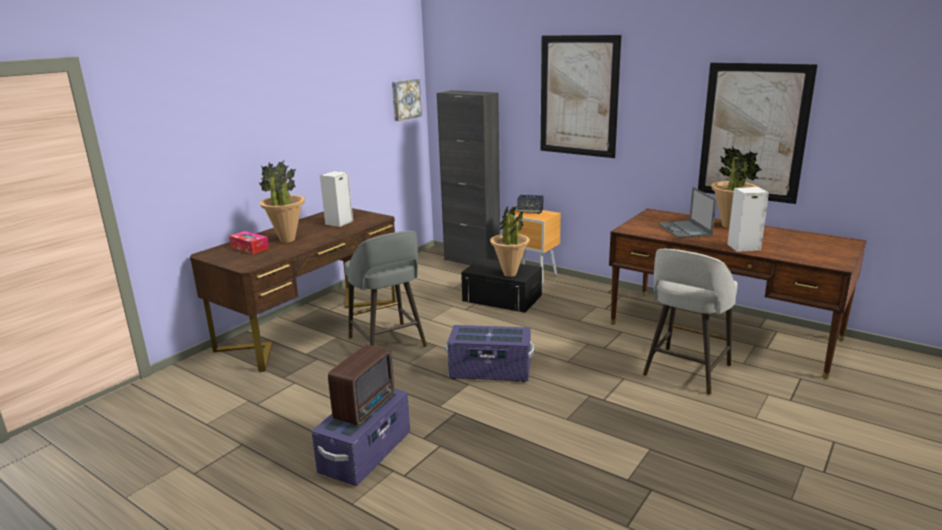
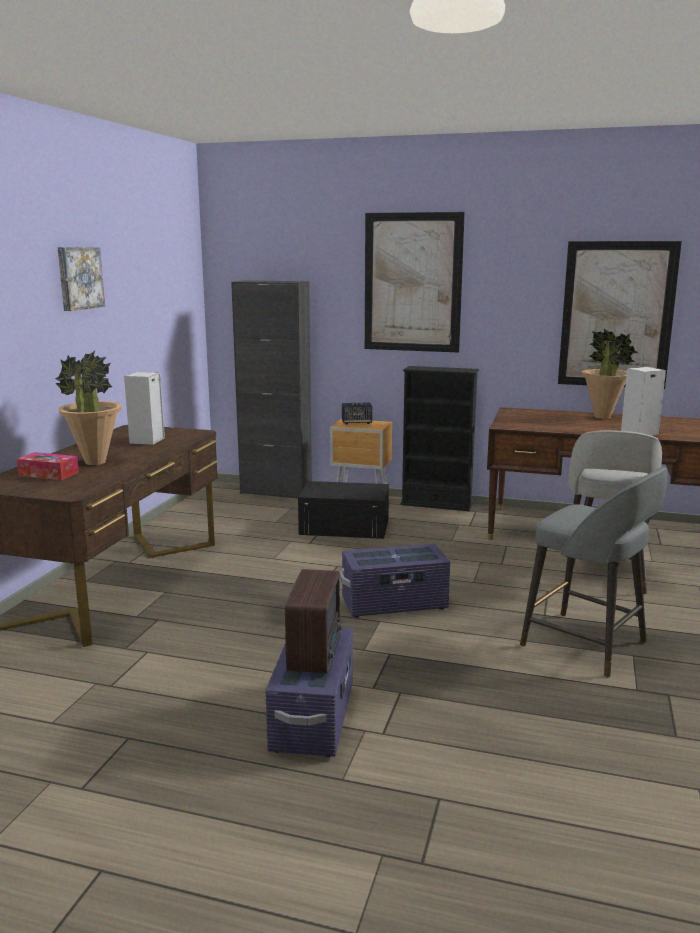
camera: 20 degrees left, 5 degrees down
grey stool [345,231,427,347] -> grey stool moved to [520,467,667,678]
picture [392,79,422,121] -> picture moved to [58,247,105,311]
potted plant [490,205,530,277] -> none
laptop [658,187,716,238] -> none
none -> black bookcase [401,366,479,511]

